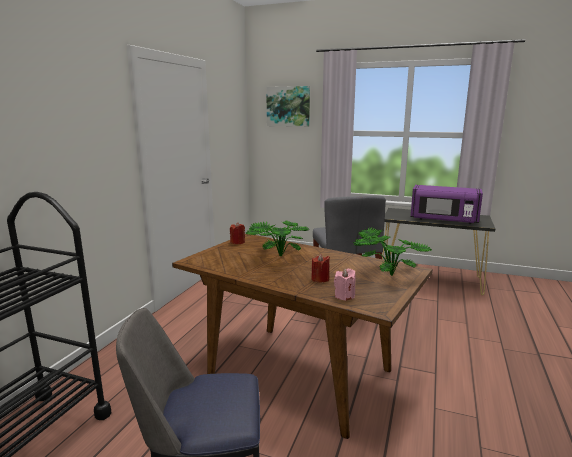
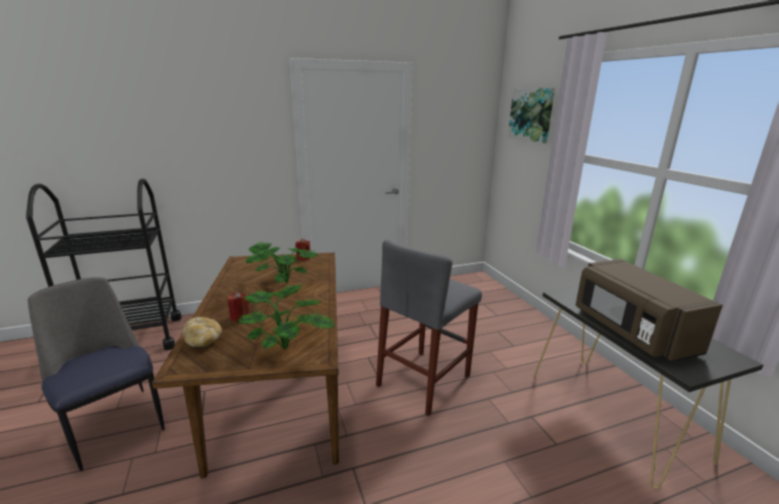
camera: 50 degrees right, 5 degrees up
pink candle [334,269,356,301] -> bread [183,317,222,347]
purple microwave [411,185,483,224] -> brown microwave [576,259,723,362]

